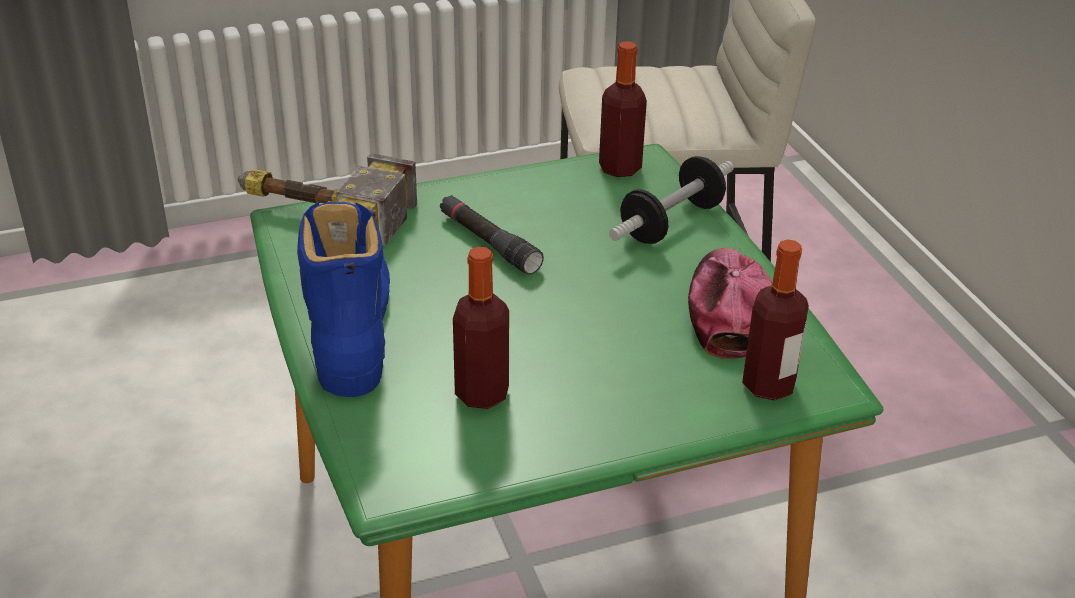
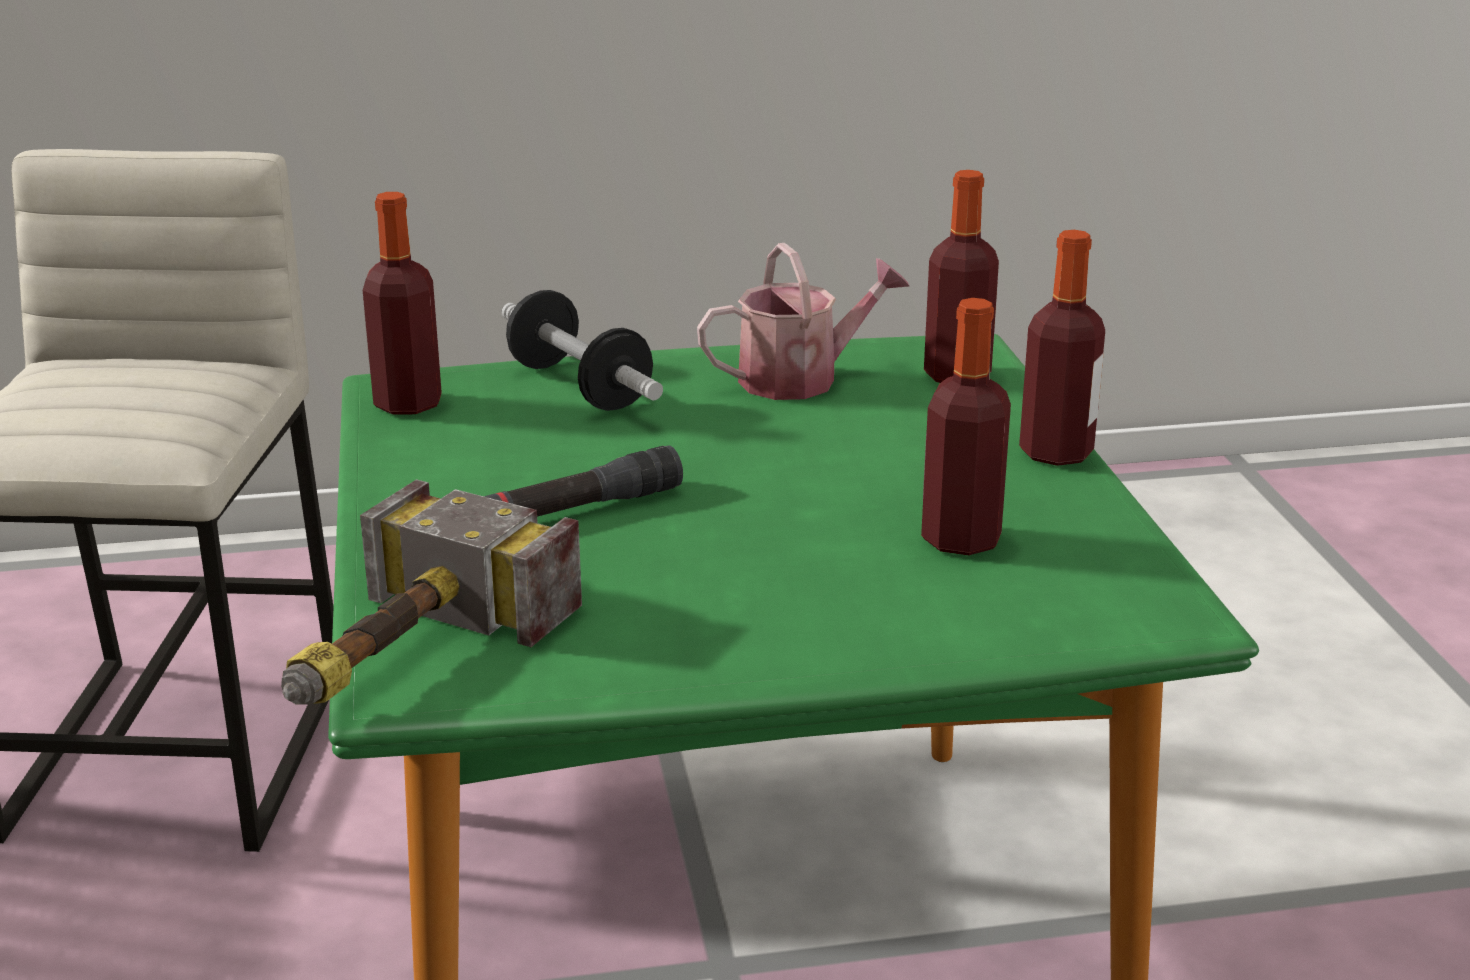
camera: 80 degrees left, 10 degrees down
blue boot [297,202,390,397] -> none
cap [688,248,772,359] -> watering can [697,243,909,400]
none -> bottle [1019,230,1105,466]

